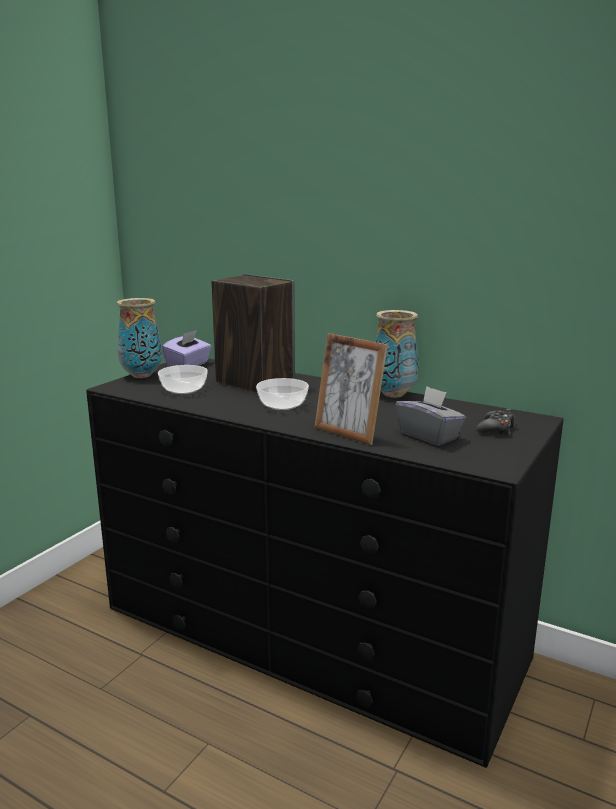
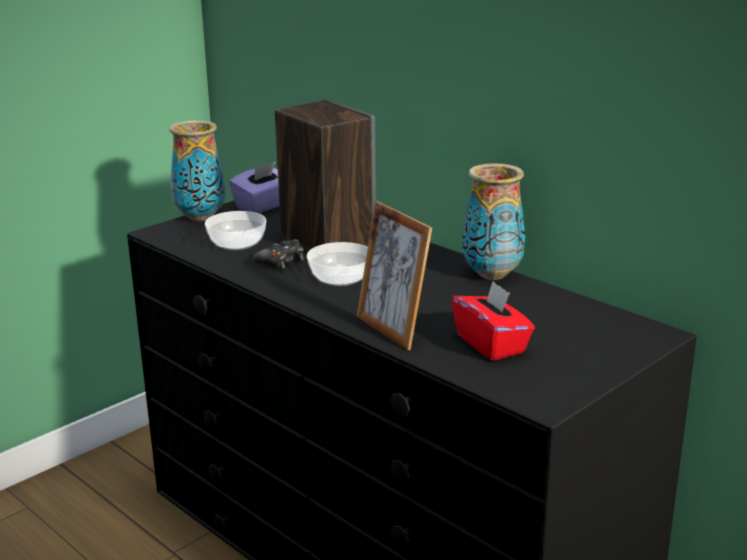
camera: 15 degrees right, 5 degrees up
grey tissue box [395,386,466,446] -> red tissue box [451,281,535,361]
black game controller [476,409,515,436] -> black game controller moved to [253,239,304,269]

